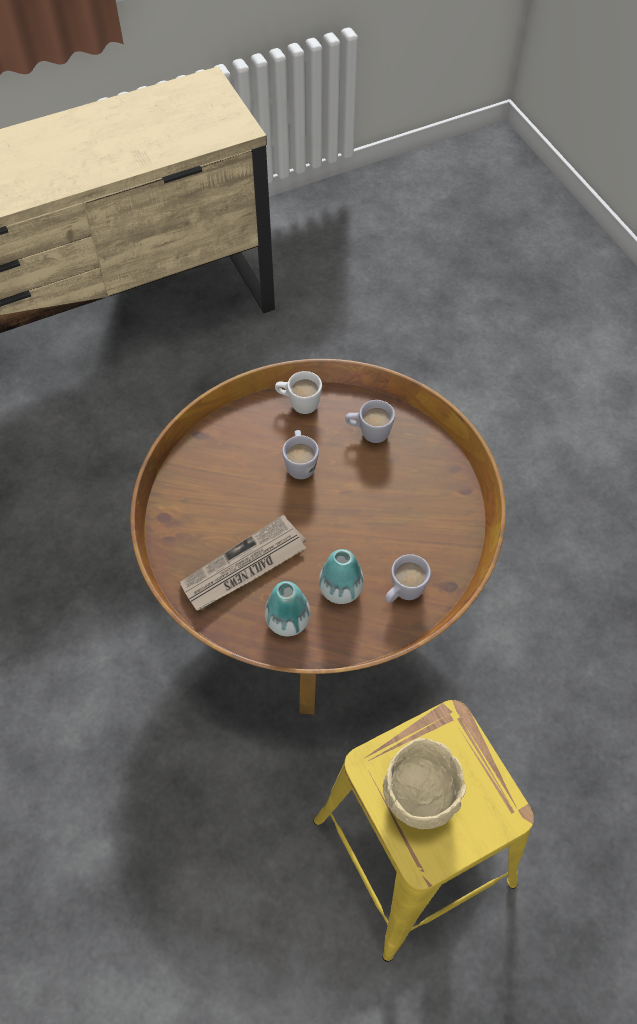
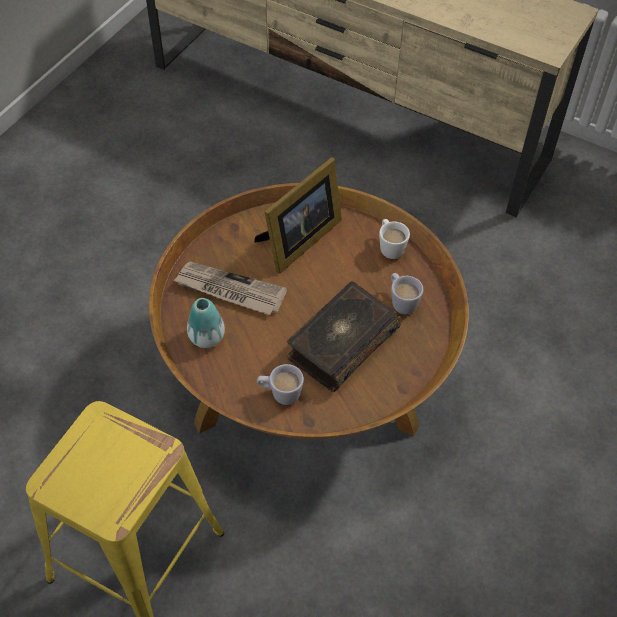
camera: 55 degrees right, 5 degrees down
white mug [282,430,319,479] -> none
vase [319,549,364,604] -> none
beige bowl [383,738,466,830] -> none
none -> picture frame [254,157,342,274]
none -> book [287,282,401,392]

